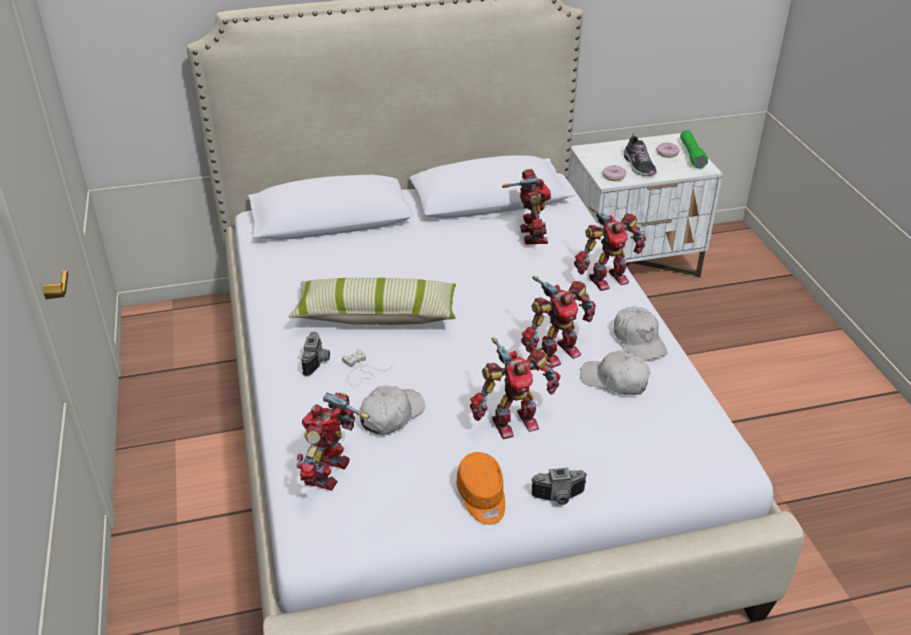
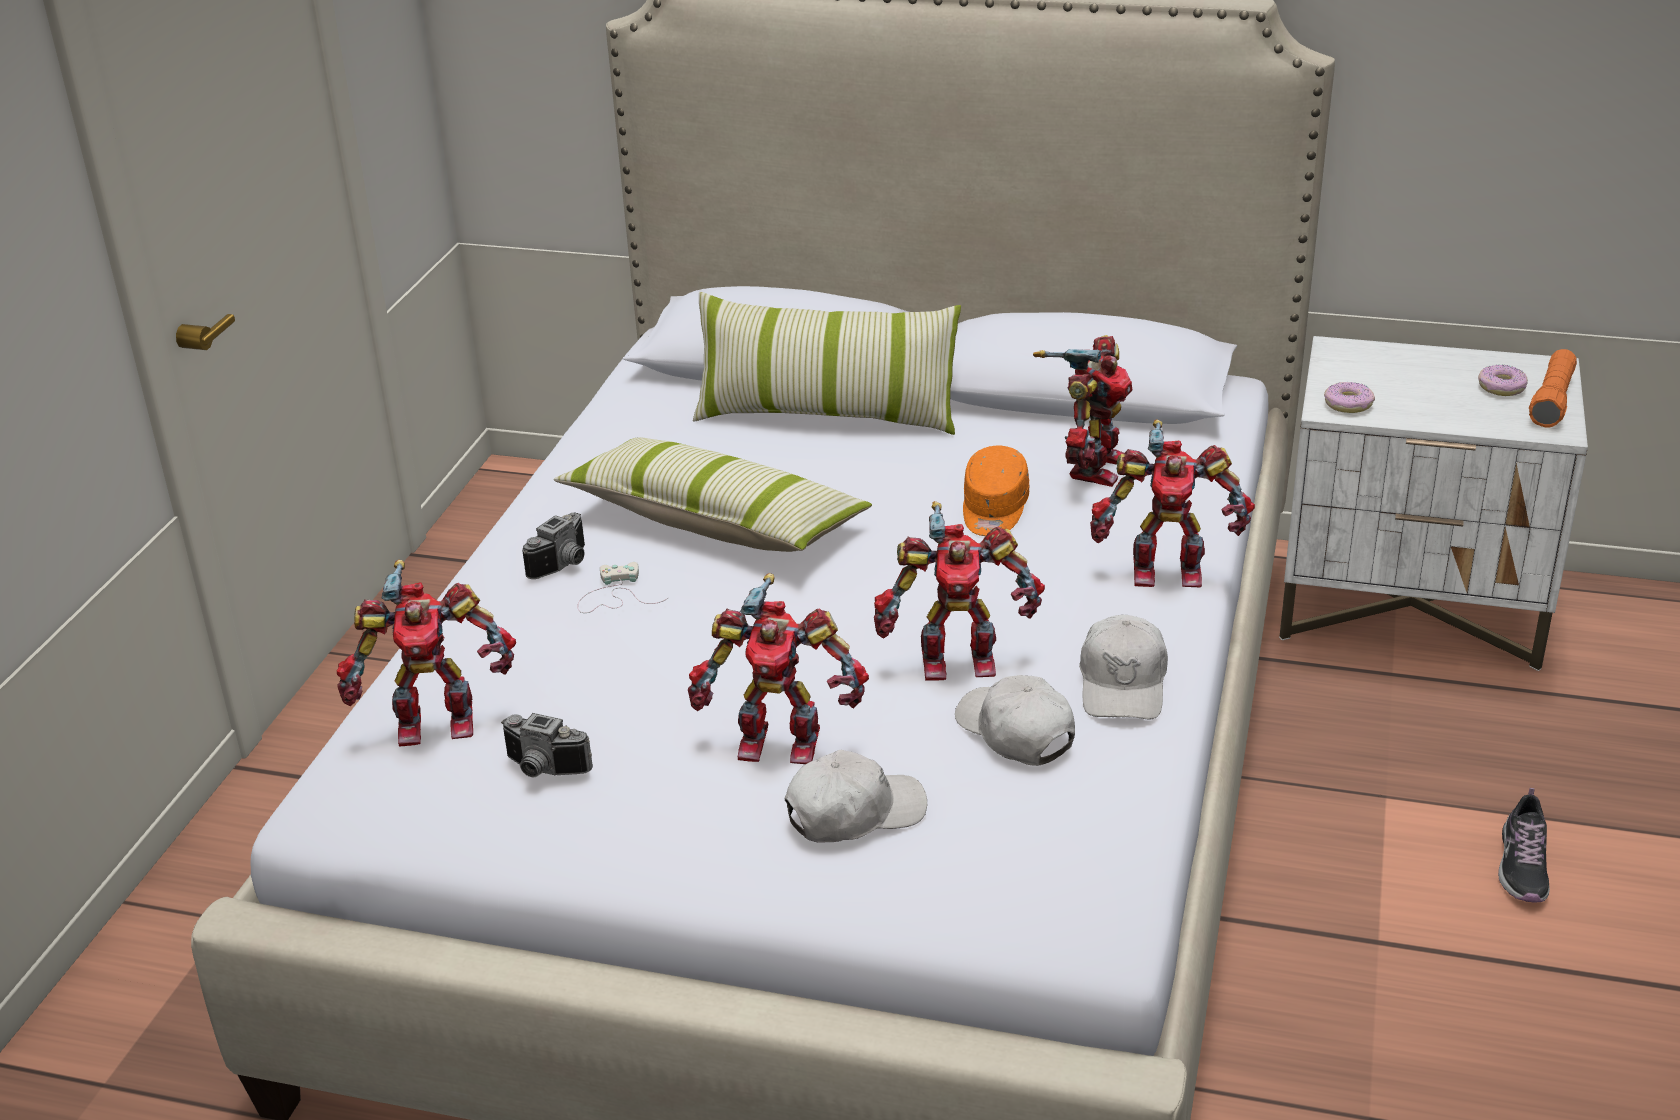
camera: 30 degrees right, 5 degrees down
toy robot [297,392,369,491] -> toy robot turned 150 degrees counterclockwise [337,559,516,747]
white cap [360,386,425,435] -> white cap moved to [785,750,927,843]
orange cap [457,452,505,525] -> orange cap moved to [963,446,1029,536]
camera [531,468,587,505] -> camera moved to [501,713,593,777]
shoe [624,133,657,176] -> shoe moved to [1498,788,1550,903]
green flashlight [680,130,708,168] -> orange flashlight [1529,349,1577,428]
none -> pillow [693,292,961,435]

